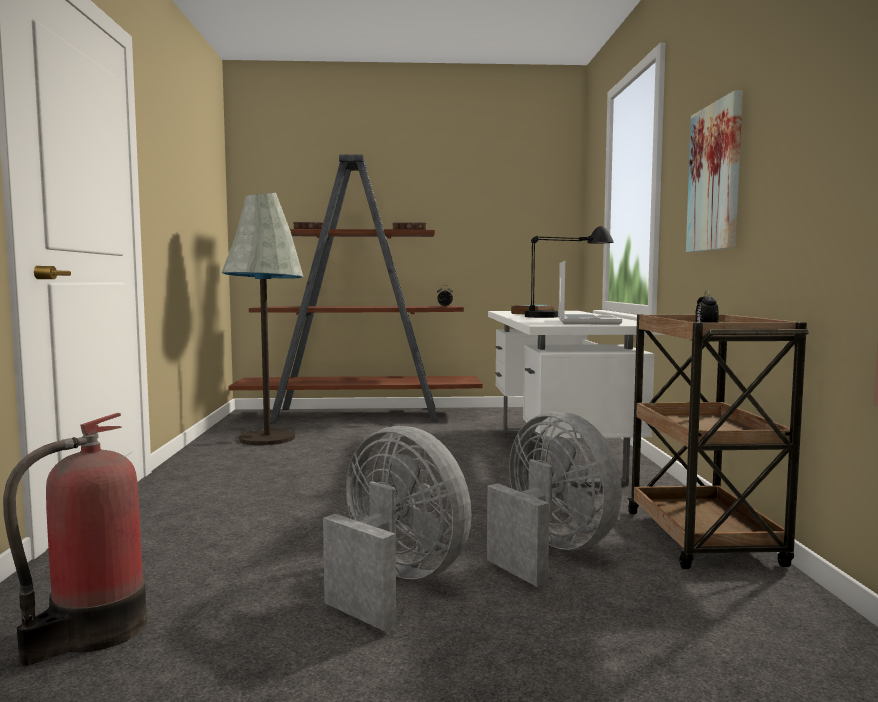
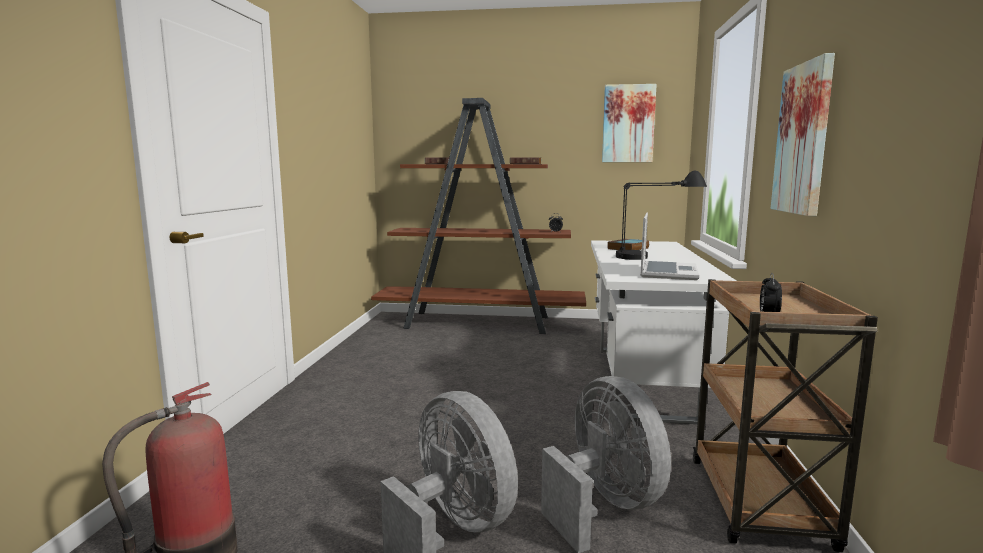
camera: 10 degrees right, 5 degrees up
grey floor lamp [222,193,303,445] -> none
none -> picture [602,84,657,162]

